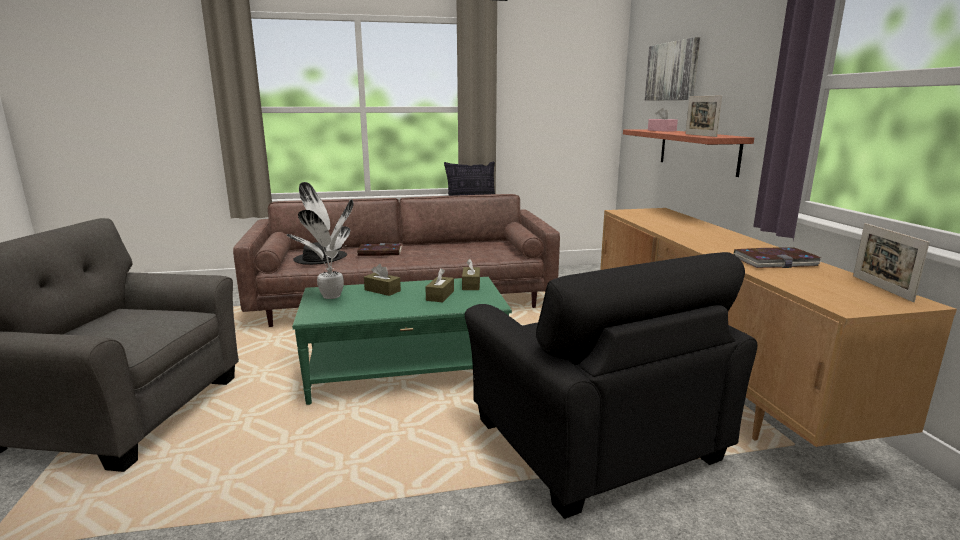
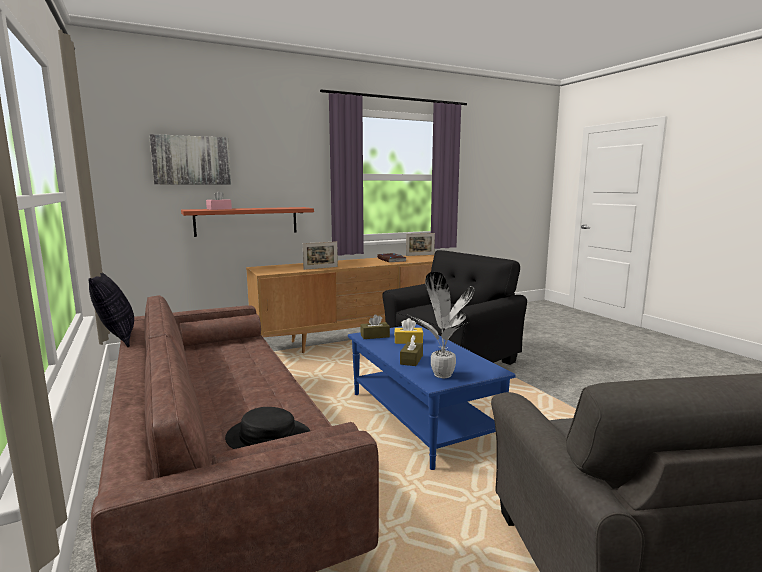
camera: 105 degrees left, 5 degrees down
green coffee table [292,277,512,405] -> blue coffee table [348,324,516,470]
book [356,243,402,256] -> none
brown tissue box [425,268,454,302] -> yellow tissue box [394,318,423,344]
picture frame [685,95,722,137] -> picture frame moved to [303,241,338,270]

